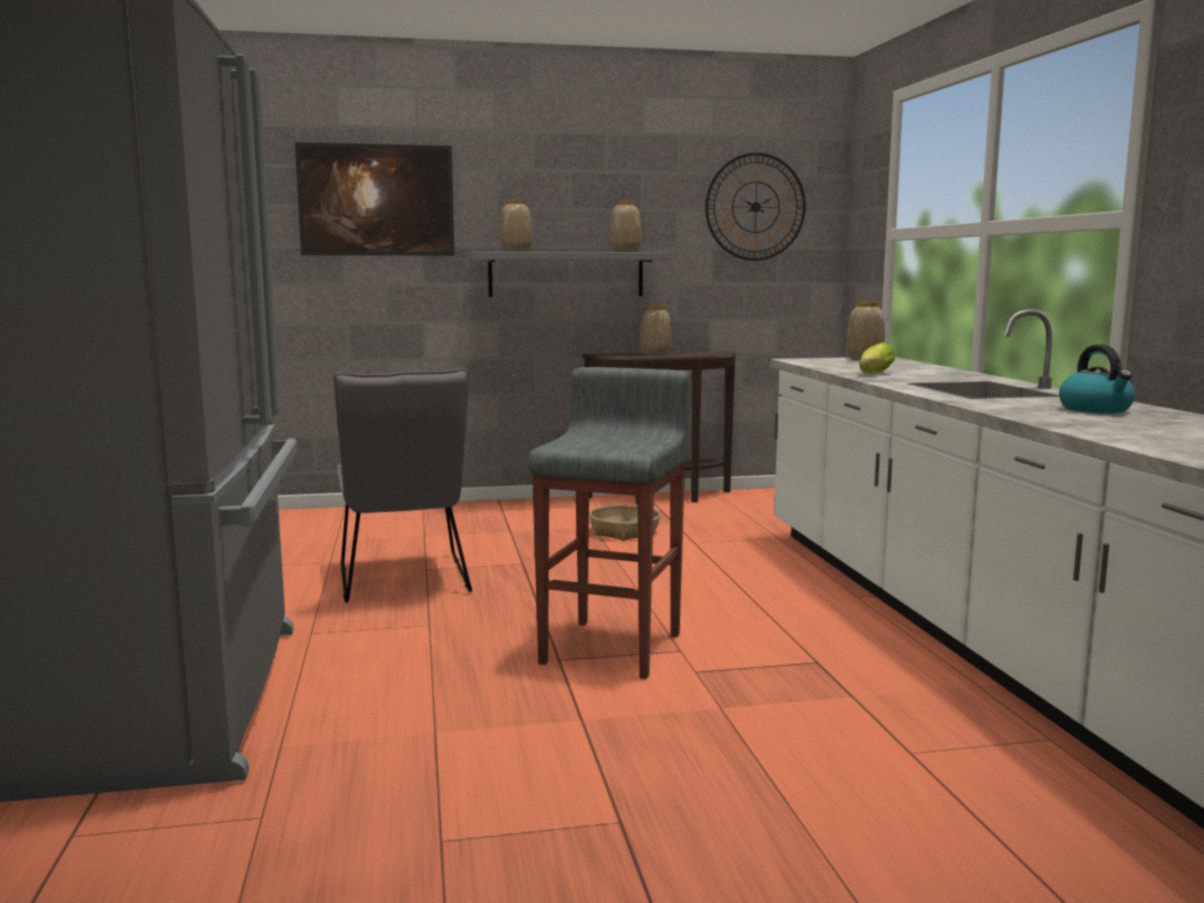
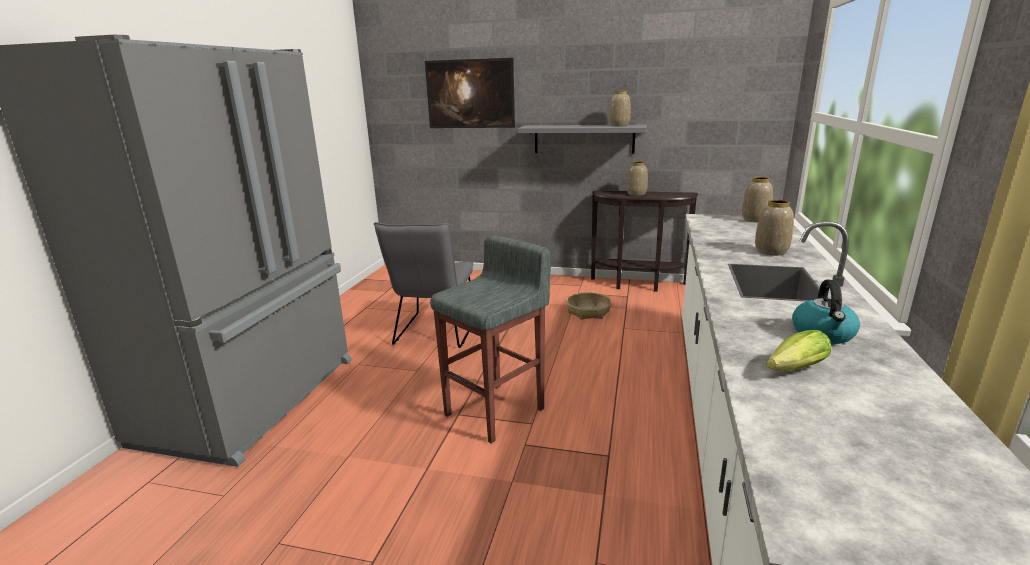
camera: 25 degrees right, 10 degrees up
vase [500,200,532,252] -> vase moved to [755,199,794,256]
wall clock [705,153,806,261] -> none
lettuce [859,342,895,373] -> lettuce moved to [766,330,831,371]

